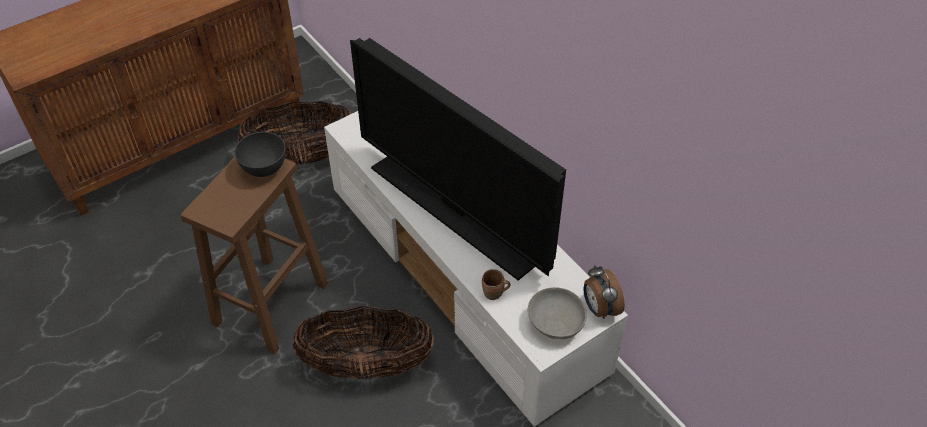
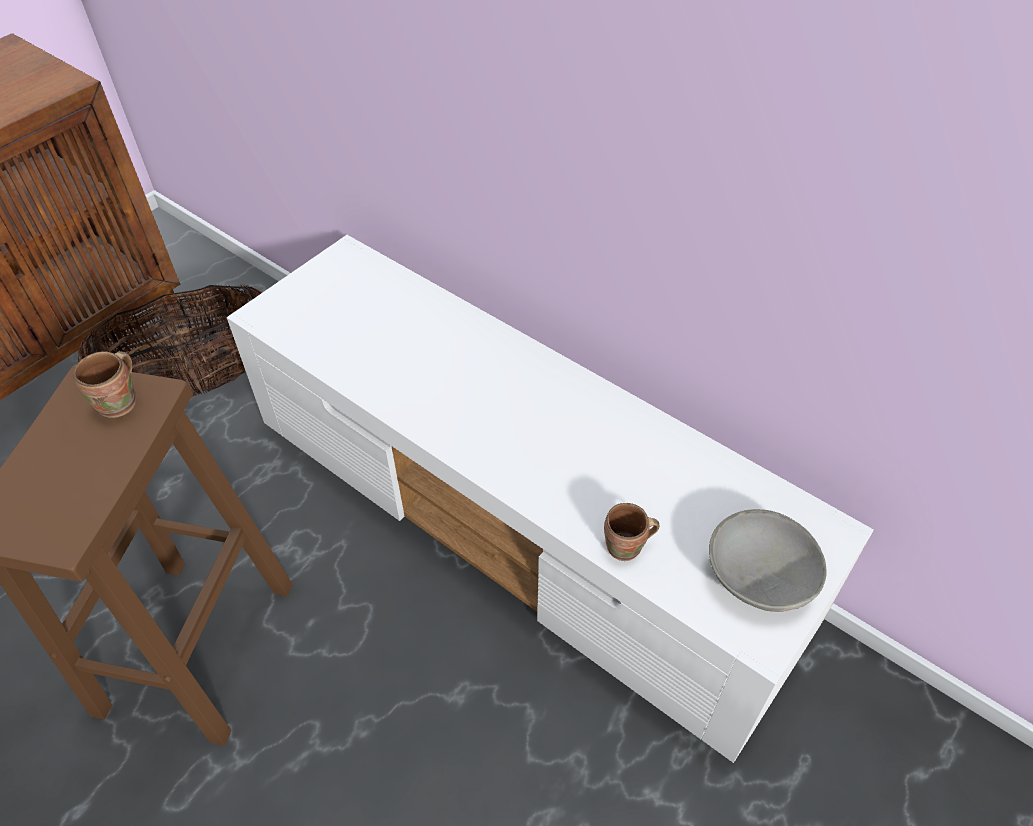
camera: 15 degrees left, 0 degrees up
grey bowl [234,132,286,177] -> brown mug [73,351,136,418]
basket [293,306,434,379] -> none
television [350,38,566,281] -> none
alarm clock [583,265,625,319] -> none

